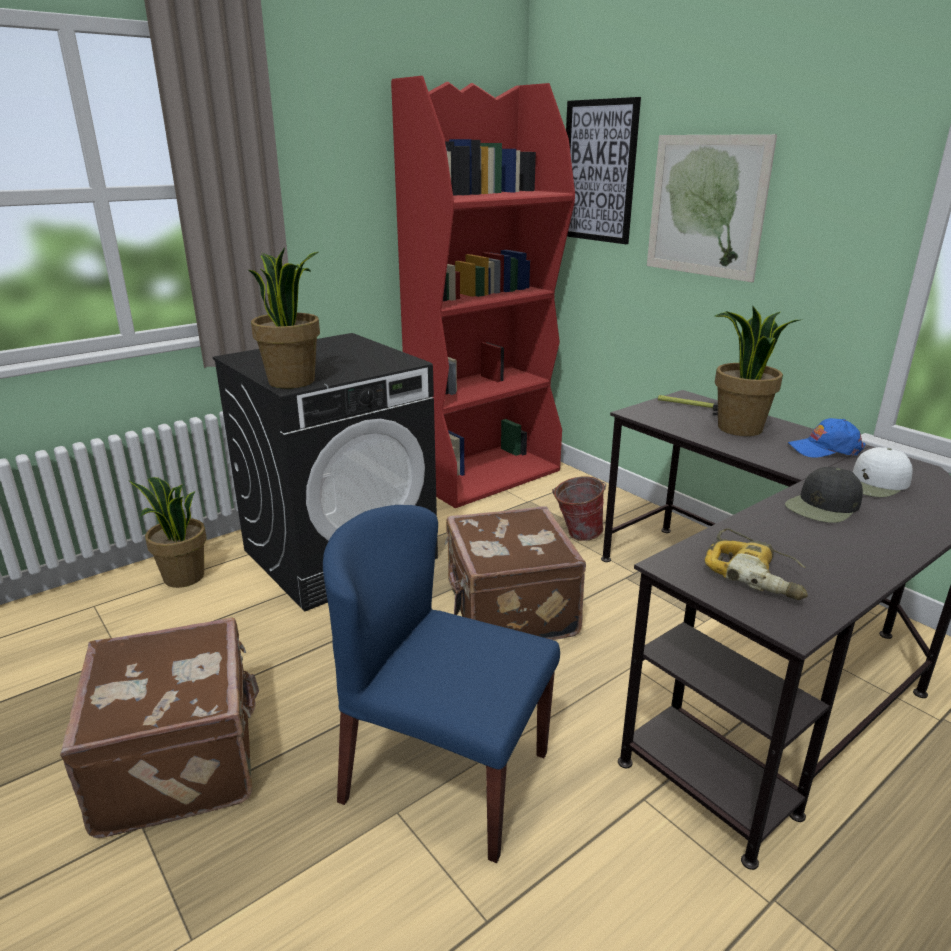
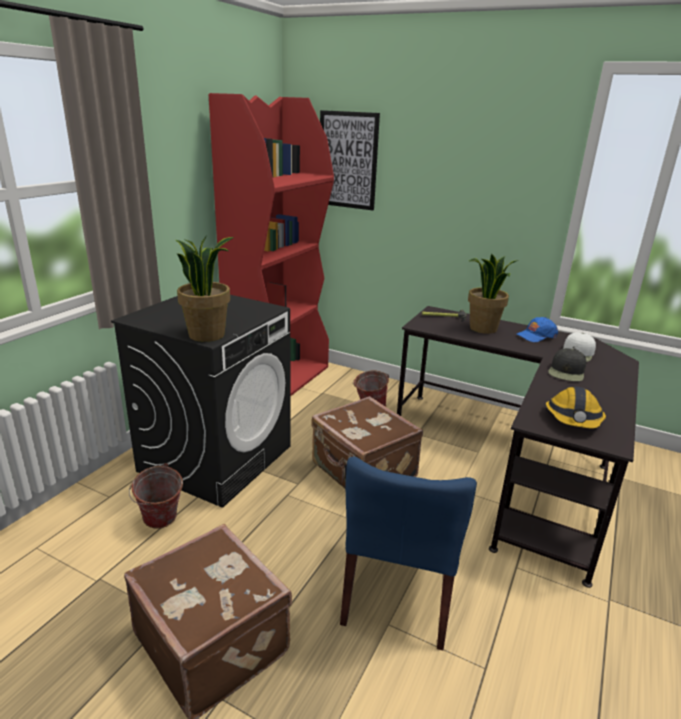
camera: 25 degrees left, 0 degrees up
potted plant [128,477,207,588] -> none
blue chair [323,505,560,863] -> blue chair turned 75 degrees counterclockwise [340,457,477,651]
picture [647,134,777,282] -> none
power drill [705,528,808,600] -> hard hat [546,386,606,429]
none -> bucket [129,463,183,529]

